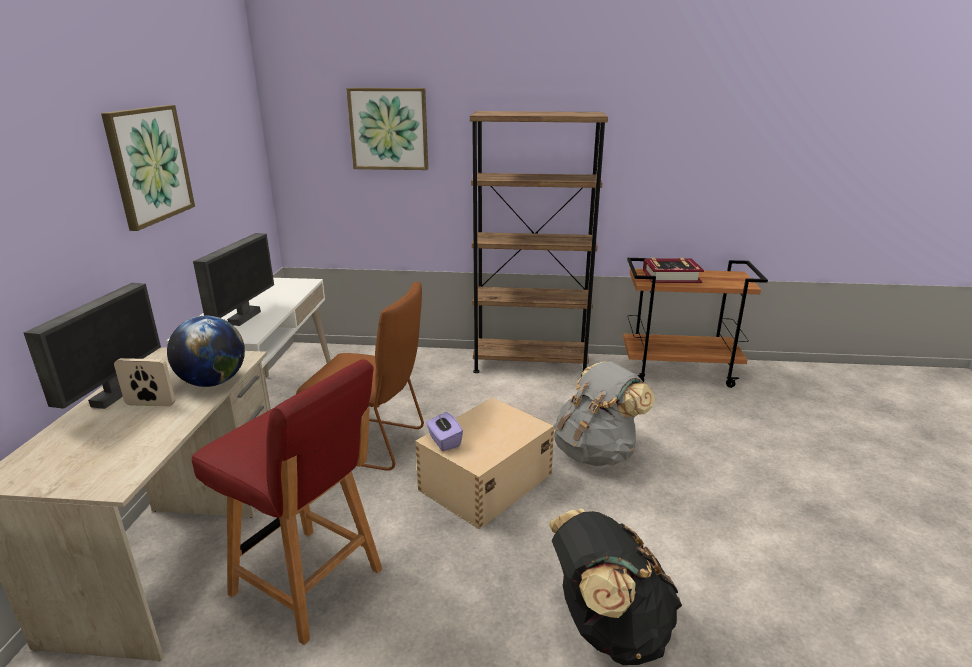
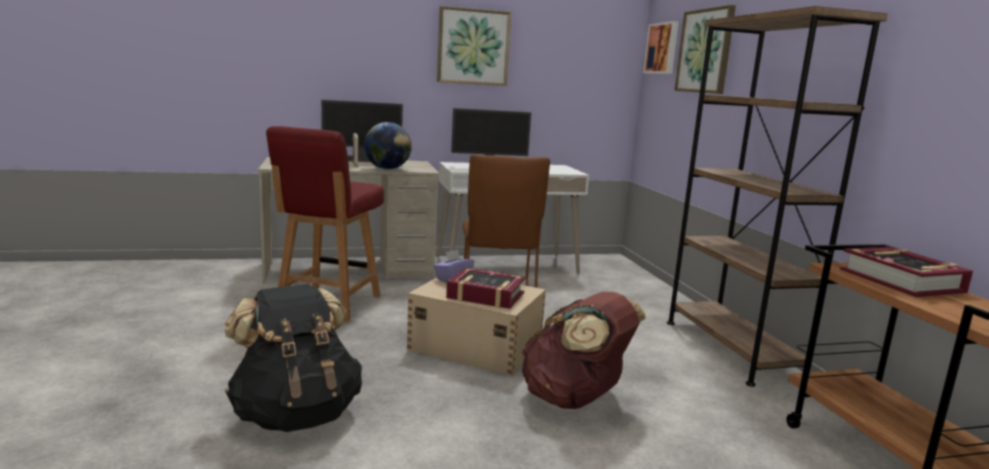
camera: 70 degrees right, 10 degrees down
grey backpack [554,361,655,466] -> brown backpack [522,292,646,409]
none -> book [446,268,525,309]
none -> picture [643,21,679,74]

